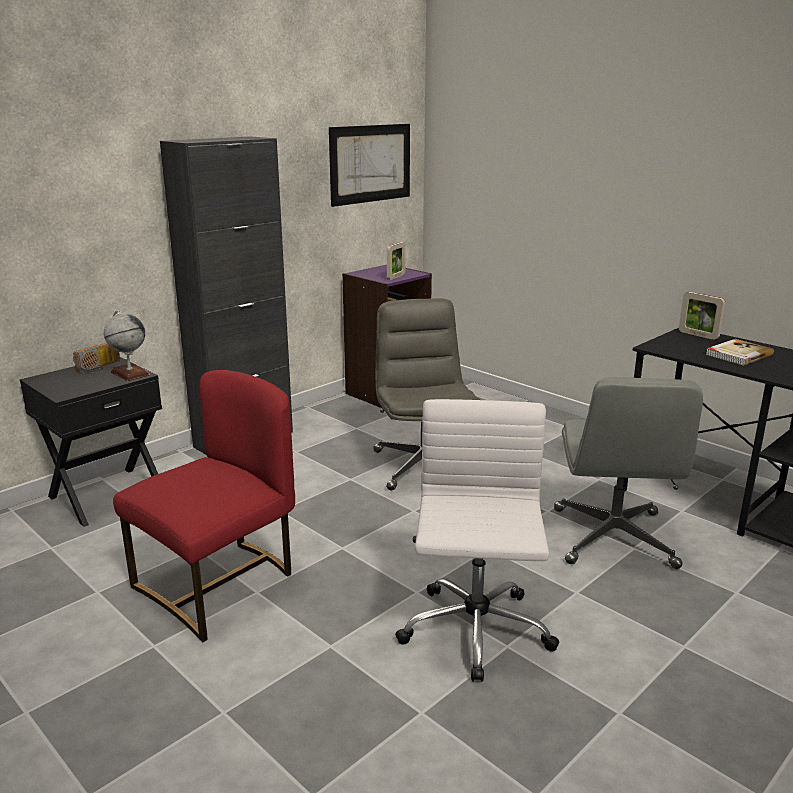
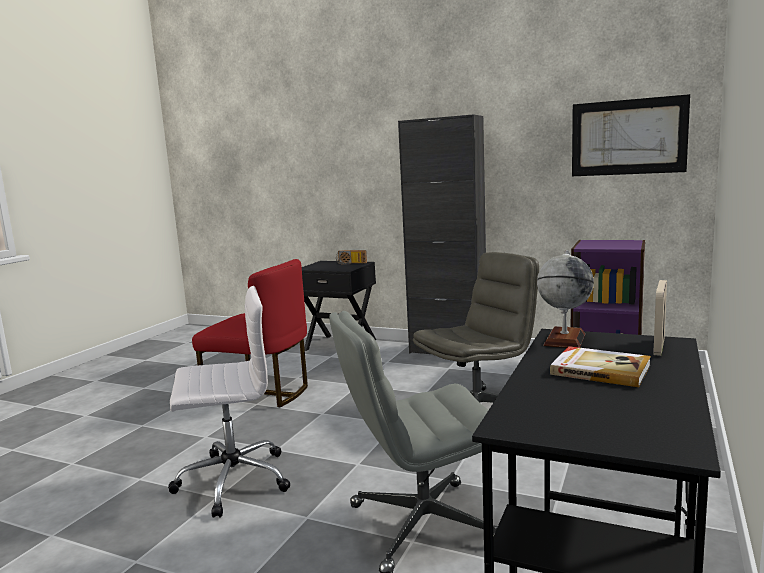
camera: 70 degrees right, 10 degrees down
globe [104,310,150,381] -> globe moved to [537,250,594,348]
picture frame [387,242,406,280] -> none

